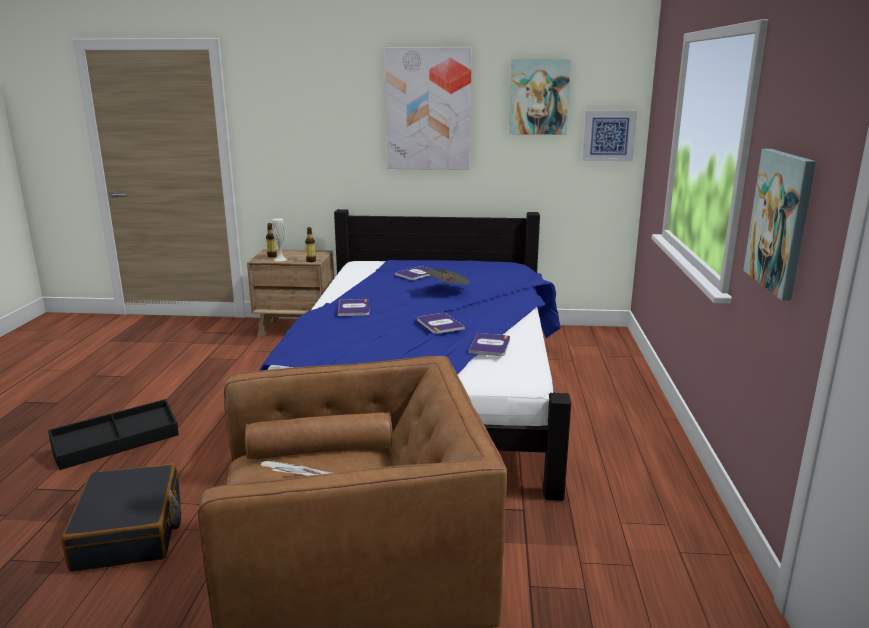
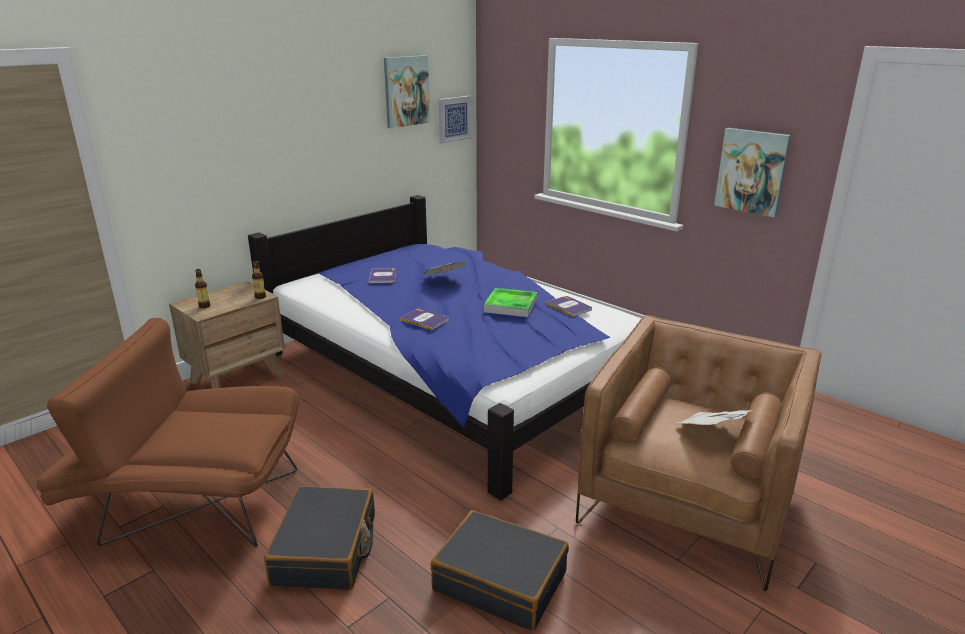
camera: 50 degrees left, 5 degrees up
black storage box [48,399,179,470] -> black suitcase [264,486,375,590]
white vase [272,218,288,261] -> none
picture [385,47,472,170] -> none
book [417,312,465,334] -> tray [484,288,537,317]
none -> brown armchair [36,318,300,547]

